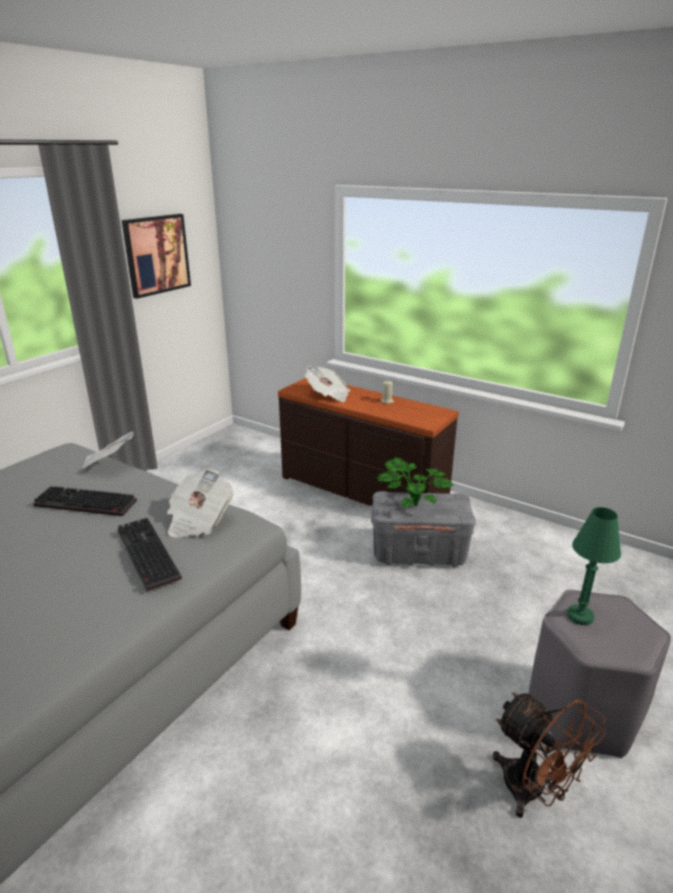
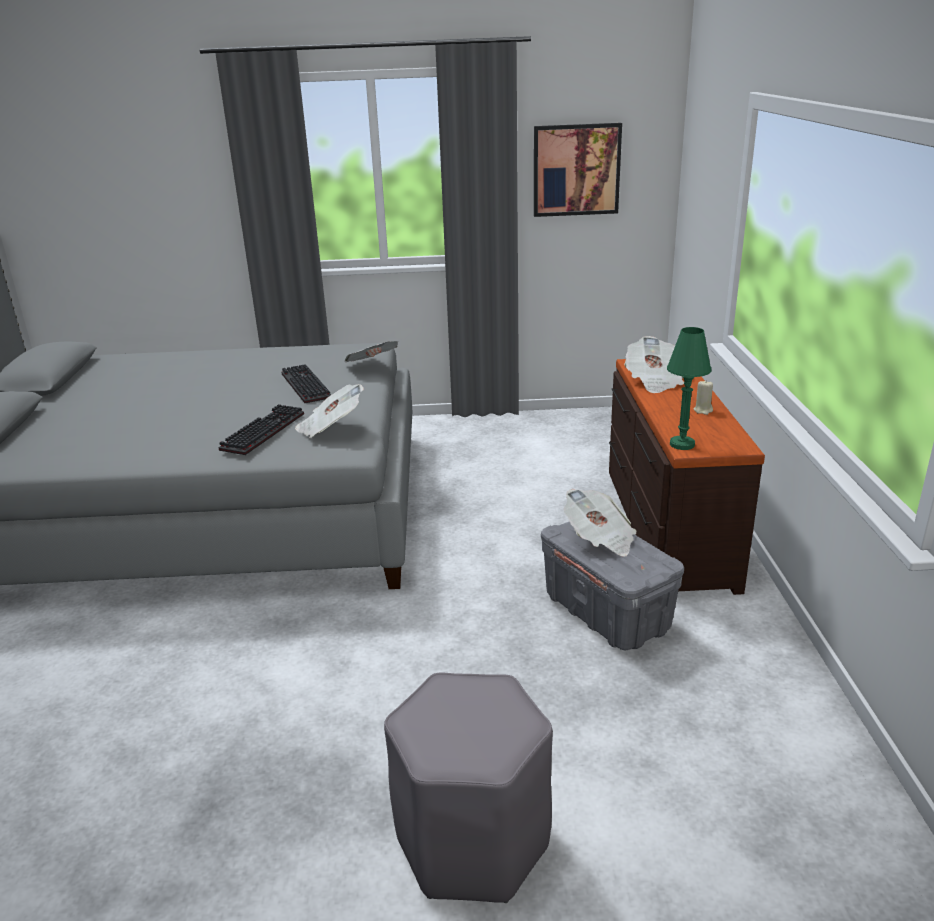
camera: 55 degrees right, 0 degrees up
potted plant [376,457,454,508] -> newspaper [563,489,637,557]
brown fan [492,693,606,818] -> none
green table lamp [567,507,621,625] -> green table lamp moved to [667,327,712,450]

